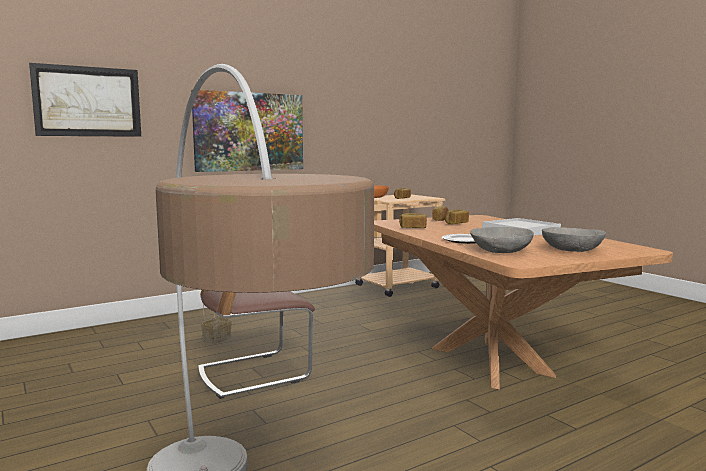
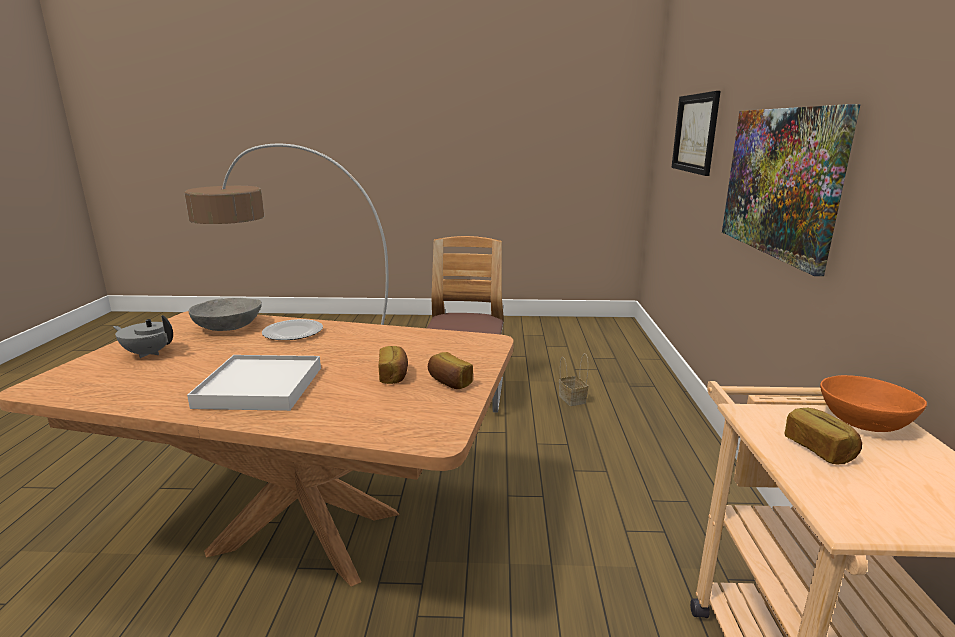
camera: 125 degrees right, 10 degrees up
bread [399,213,427,228] -> none
grey bowl [542,227,606,252] -> grey teapot [113,315,173,358]

